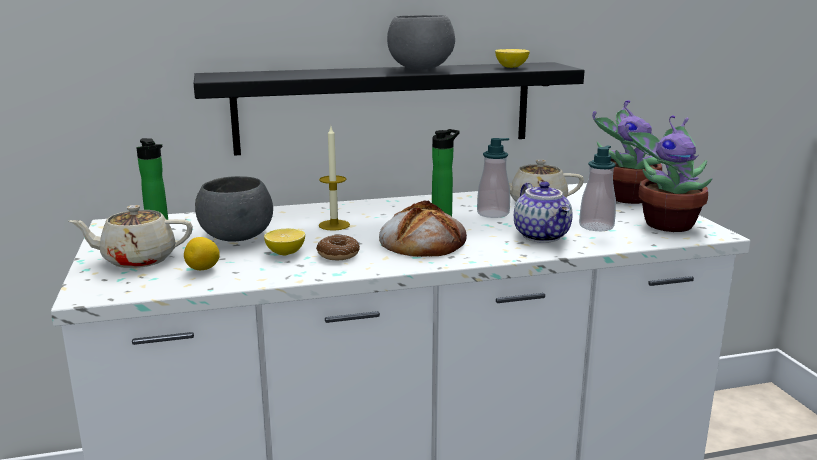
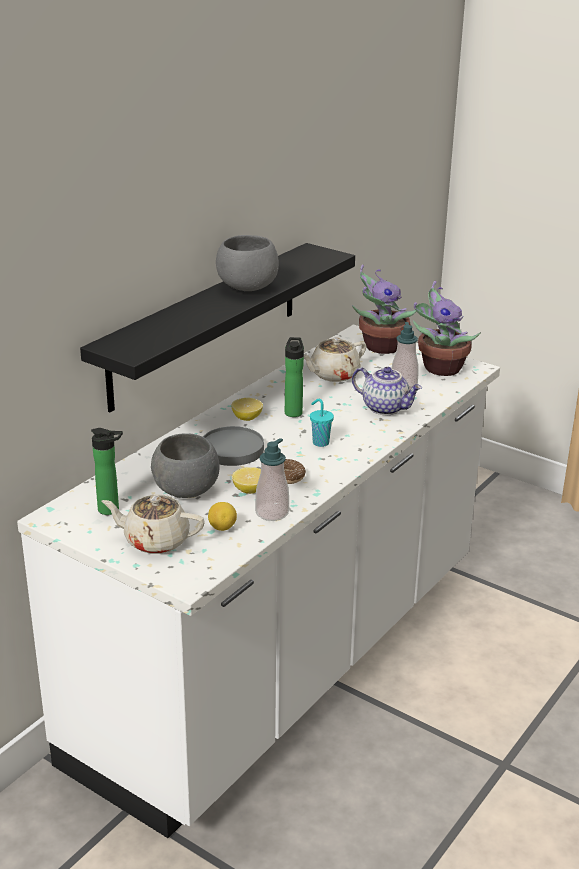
camera: 40 degrees left, 10 degrees up
beige teapot [69,205,193,268] -> beige teapot turned 60 degrees clockwise [102,495,205,554]
candle [319,127,350,231] -> grey plate [203,426,264,466]
bread [379,200,467,257] -> turquoise cup [310,399,334,447]
soap dispenser [477,138,510,218] -> soap dispenser moved to [255,438,289,521]
lemon [495,49,530,68] -> lemon moved to [231,398,263,421]

